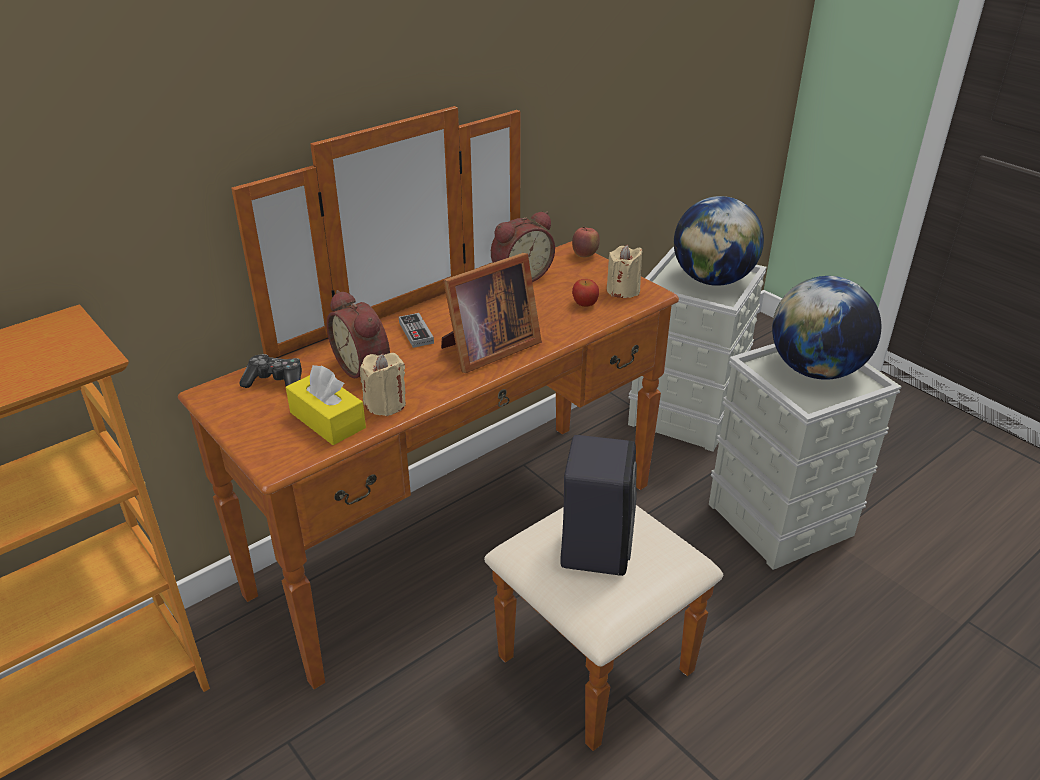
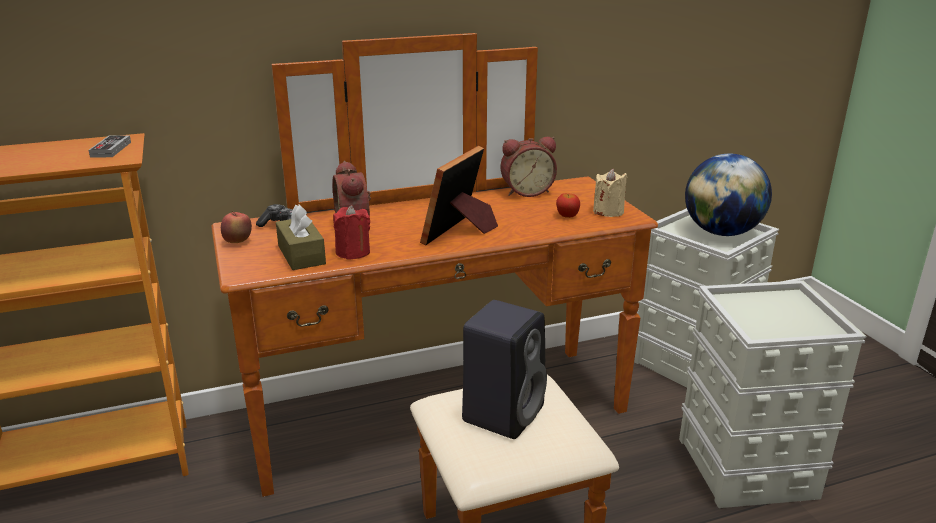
camera: 20 degrees right, 10 degrees down
yellow tissue box [286,365,366,445] -> brown tissue box [276,205,326,270]
beige candle [360,353,406,416] -> red candle [333,205,370,260]
game controller [399,313,434,348] -> game controller moved to [88,135,131,158]
picture frame [441,253,542,373] -> picture frame turned 135 degrees clockwise [420,146,498,246]
apple [572,226,600,258] -> apple moved to [221,210,252,243]
globe [772,276,881,380] -> none

